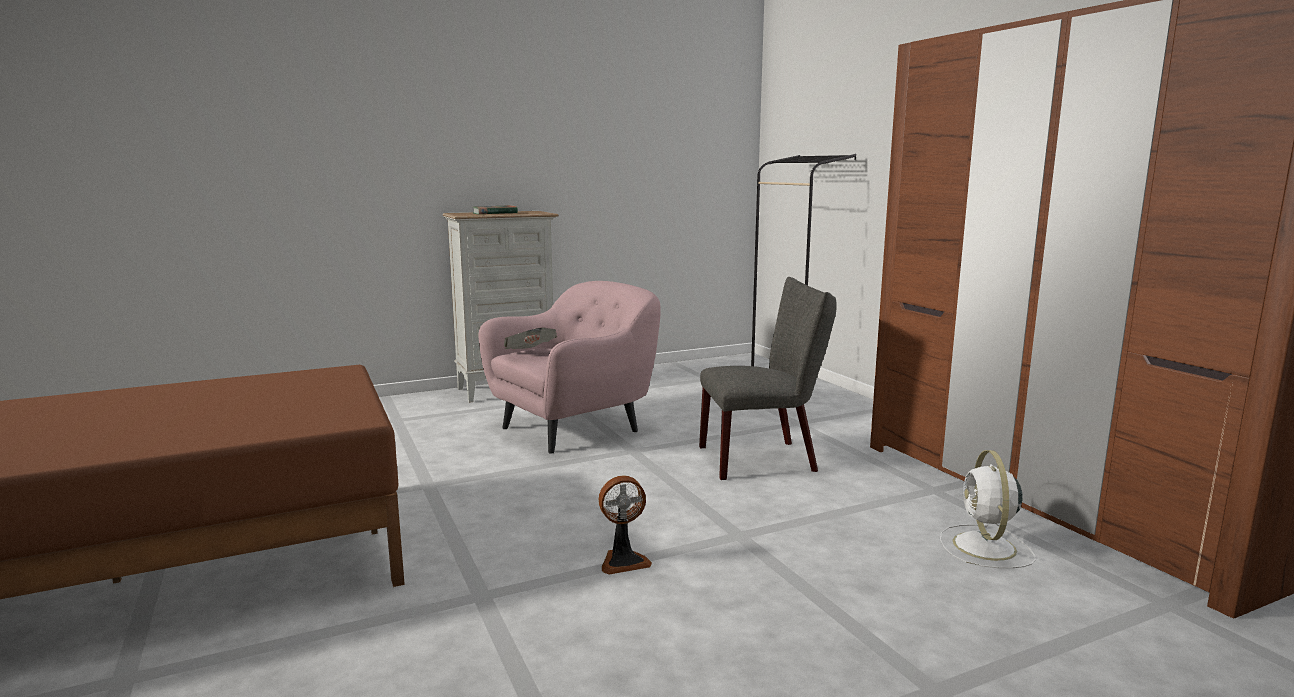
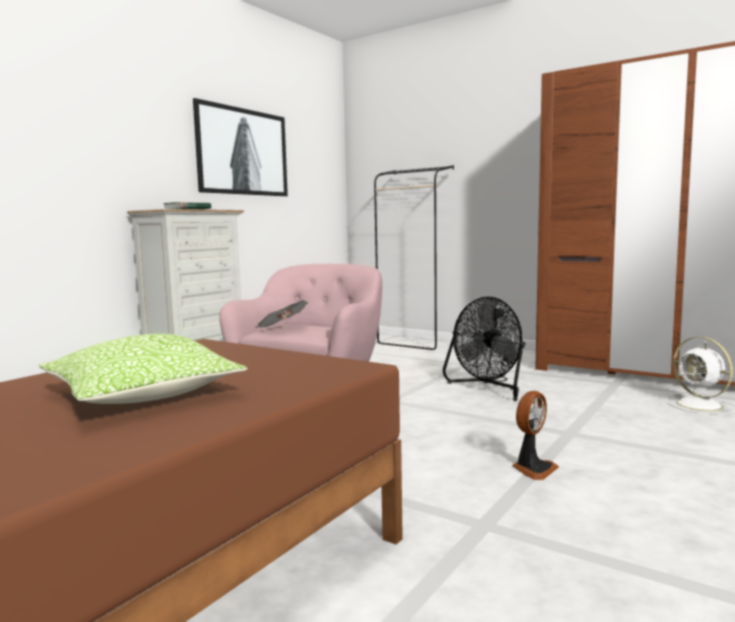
camera: 30 degrees left, 5 degrees down
grey chair [699,277,837,480] -> black fan [443,297,526,401]
none -> pillow [39,334,248,404]
none -> picture [193,98,288,196]

